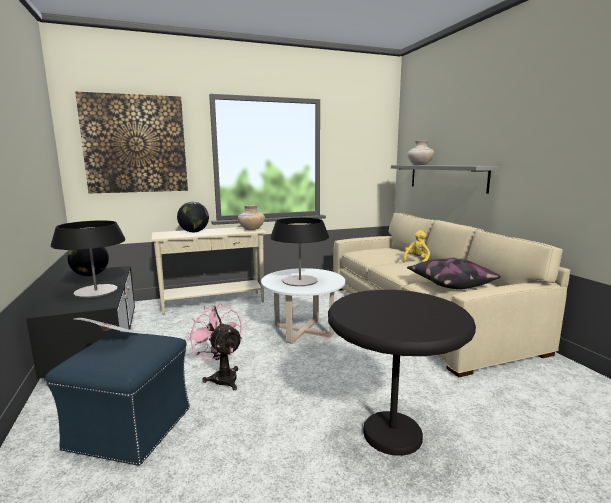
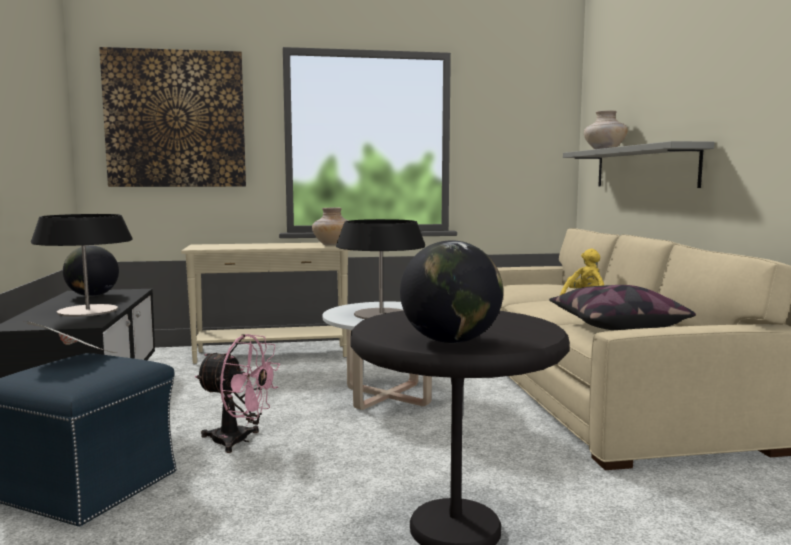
camera: 10 degrees right, 5 degrees down
globe [177,202,209,232] -> globe moved to [400,240,503,343]
pink fan [186,303,242,390] -> pink fan turned 135 degrees clockwise [195,334,280,453]

